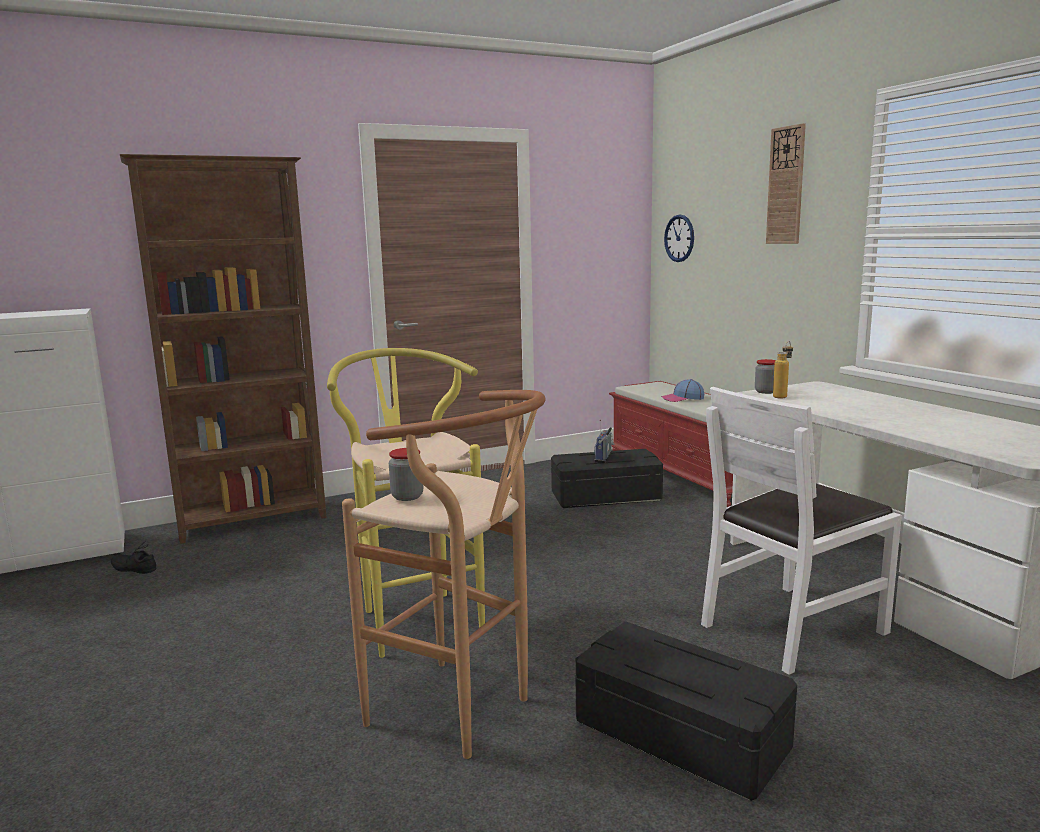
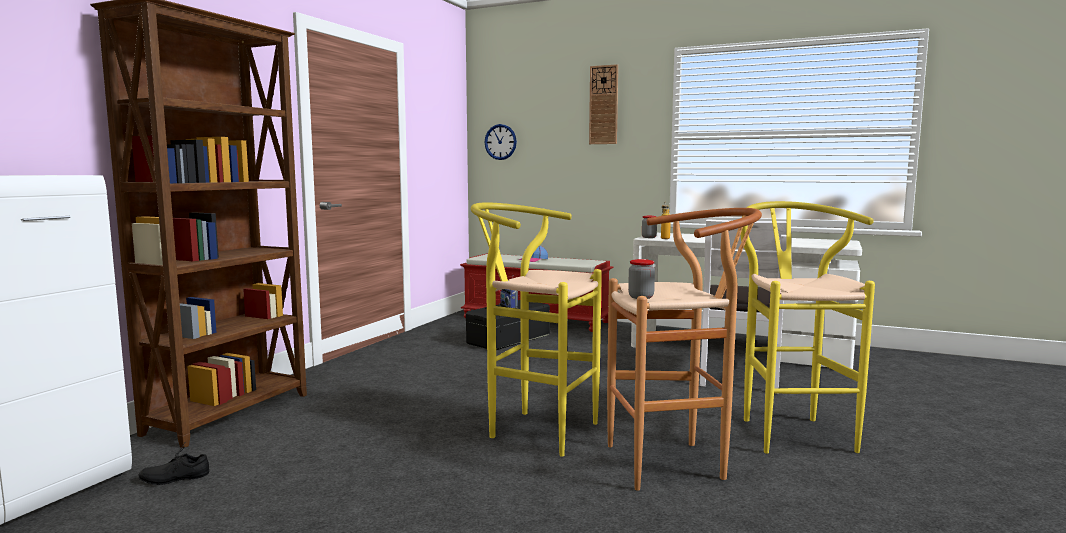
camera: 40 degrees left, 5 degrees down
black storage box [576,621,797,801] -> yellow stool [740,201,875,454]

